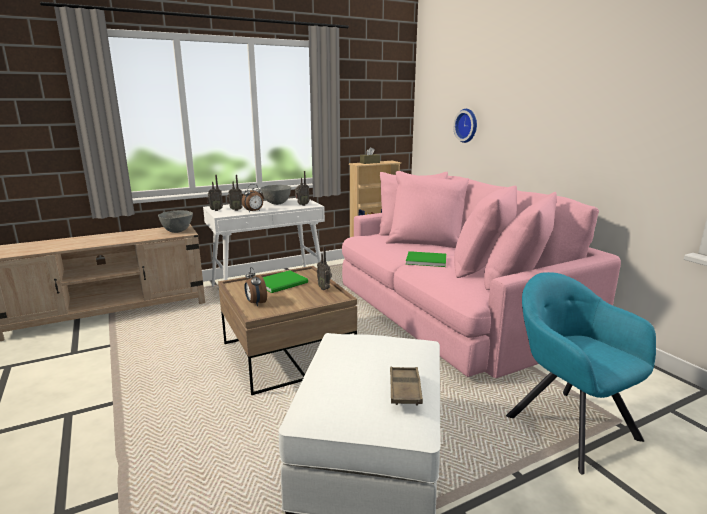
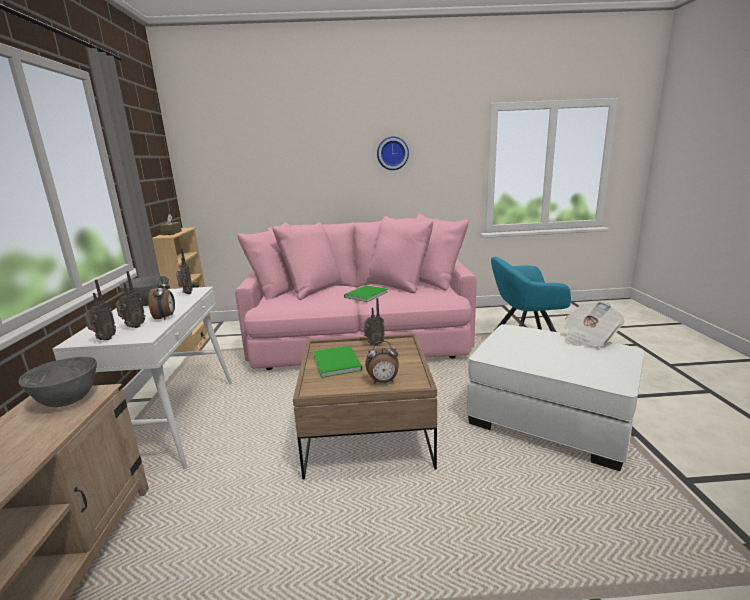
camera: 65 degrees left, 0 degrees up
brown tray [390,367,423,406] -> newspaper [563,302,624,347]
wall clock [453,109,477,143] -> wall clock moved to [377,136,409,170]

